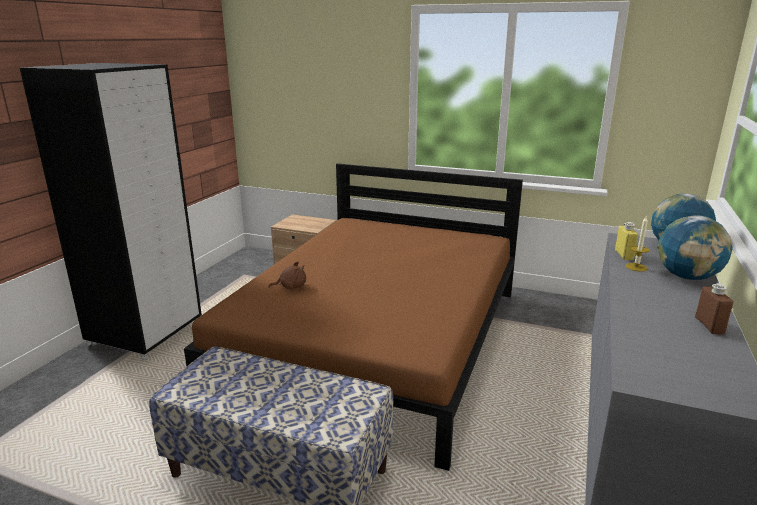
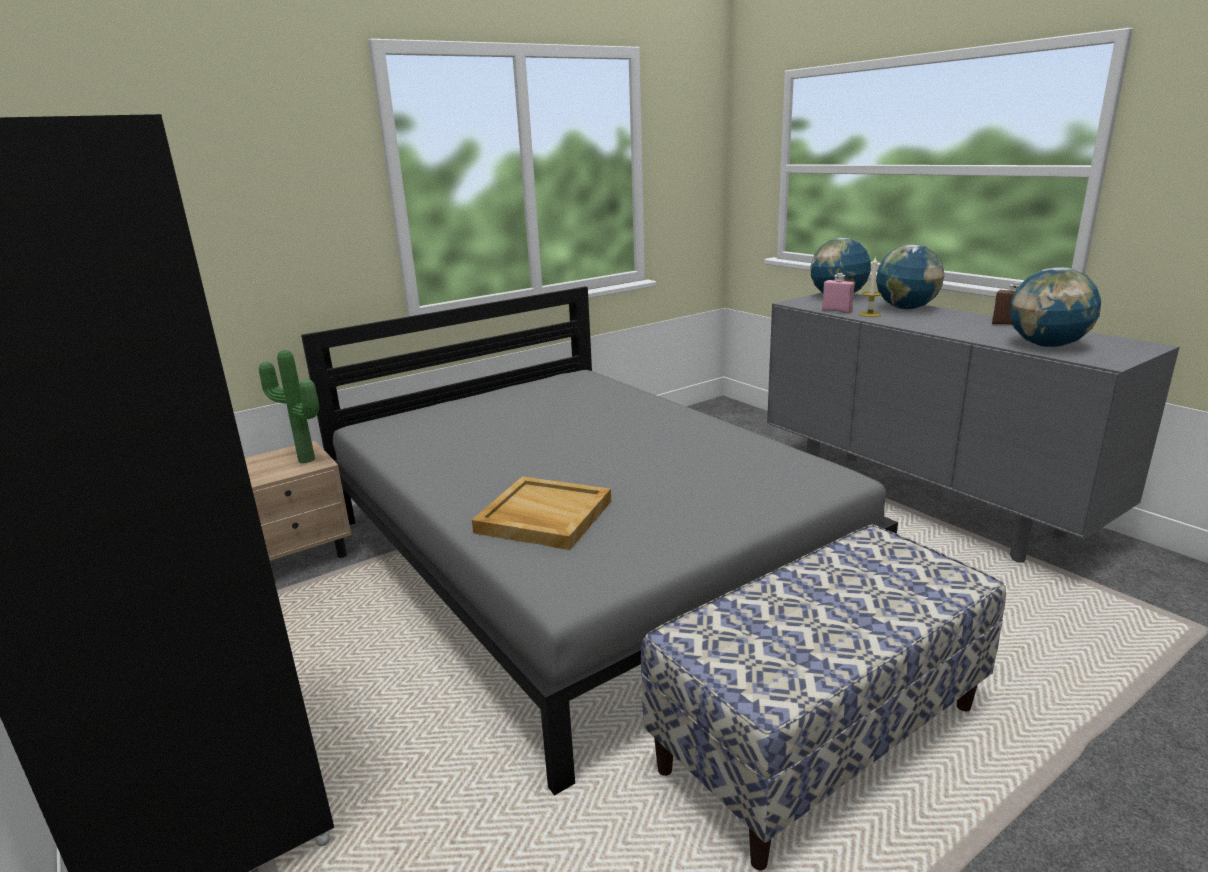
camera: 55 degrees left, 0 degrees up
brown bed [184,163,523,471] -> grey bed [301,286,898,796]
brown plush toy [268,261,306,289] -> beige tray [472,476,611,550]
yellow bottle [615,222,638,260] -> pink bottle [822,273,855,313]
none -> potted plant [259,350,319,463]
none -> globe [1010,267,1101,347]

